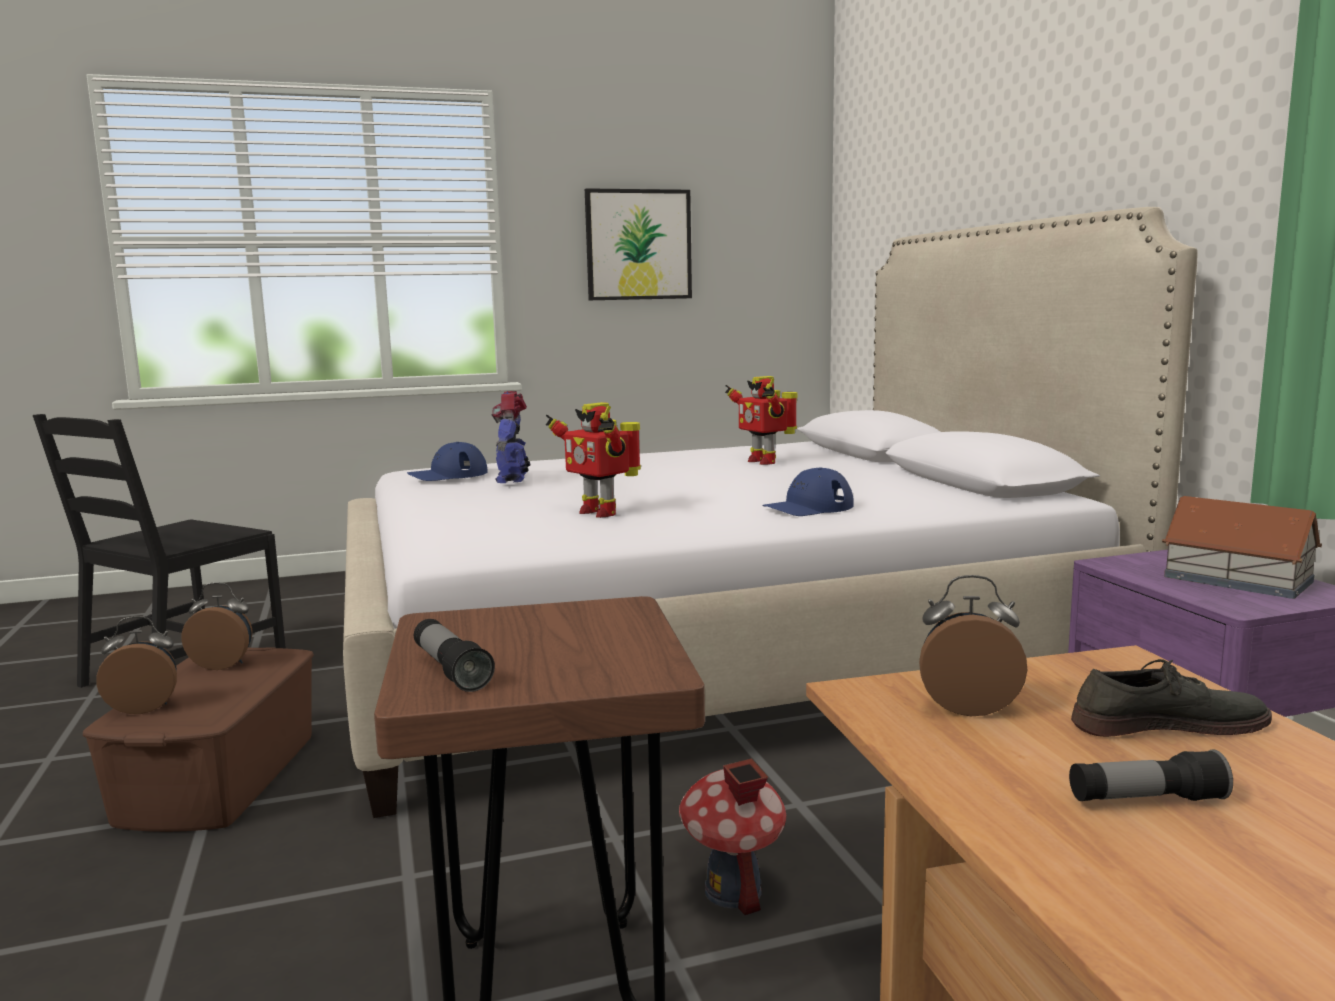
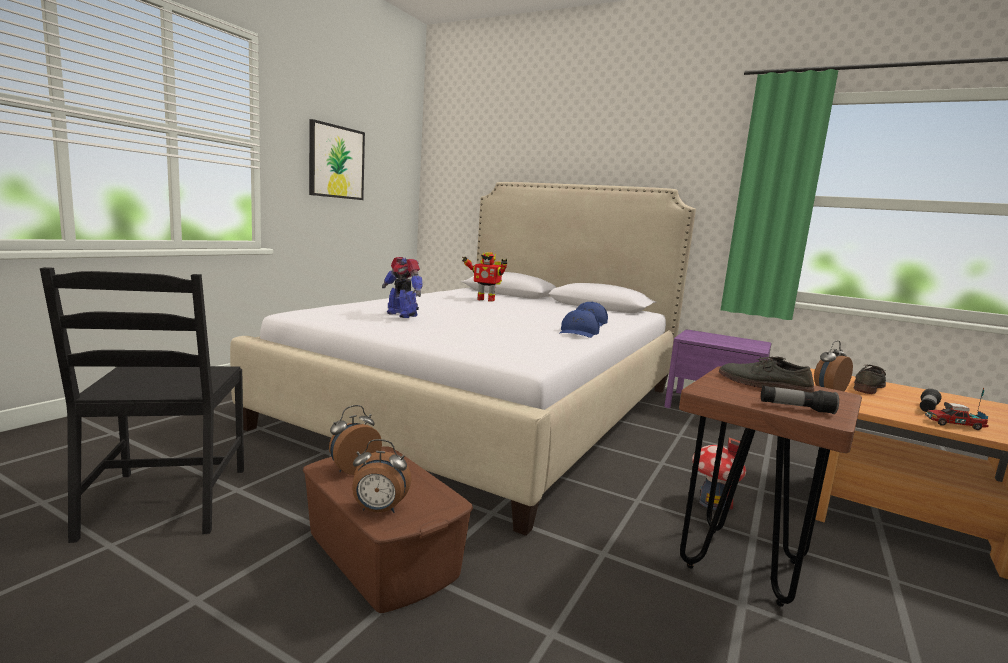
camera: 45 degrees left, 0 degrees up
alarm clock [96,616,177,714] -> alarm clock turned 120 degrees counterclockwise [353,439,411,513]
blue cap [407,442,488,481] -> blue cap moved to [560,310,600,338]
toy robot [546,402,641,518] -> none
toy house [1162,496,1322,599] -> none
none -> grey shoe [719,356,814,393]
none -> toy truck [925,388,989,430]

